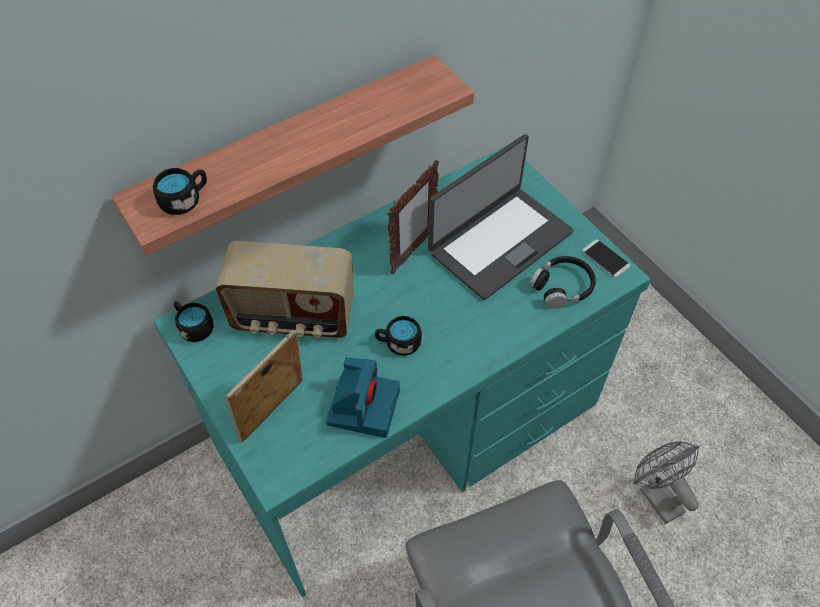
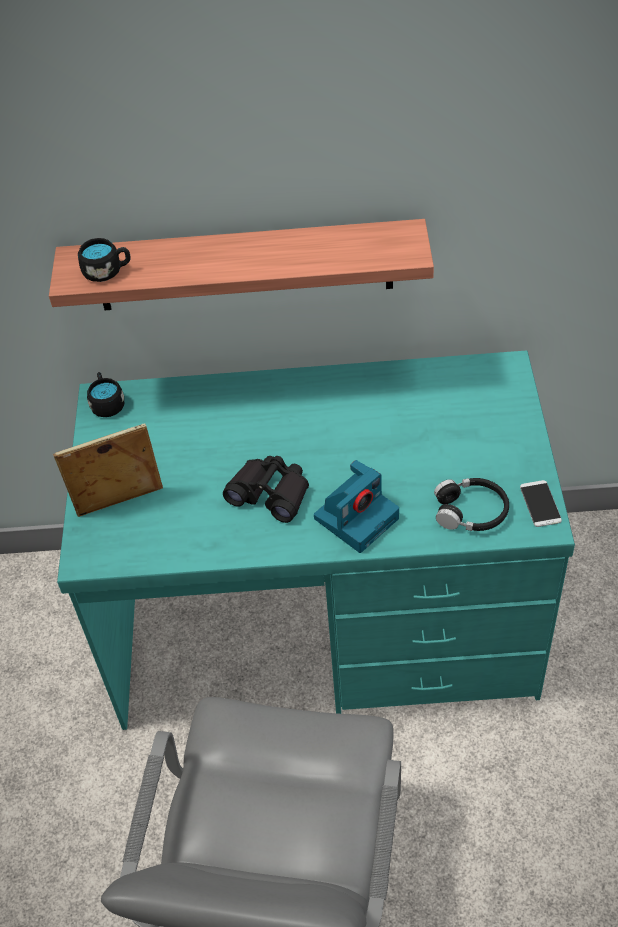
camera: 35 degrees right, 5 degrees down
radio [216,241,354,338] -> none
camera [326,357,400,438] -> camera moved to [314,460,399,553]
black mug [375,316,422,356] -> black binoculars [223,456,309,523]
picture frame [387,160,439,274] -> none
laptop [428,134,574,300] -> none
grey fan [633,441,699,524] -> none

